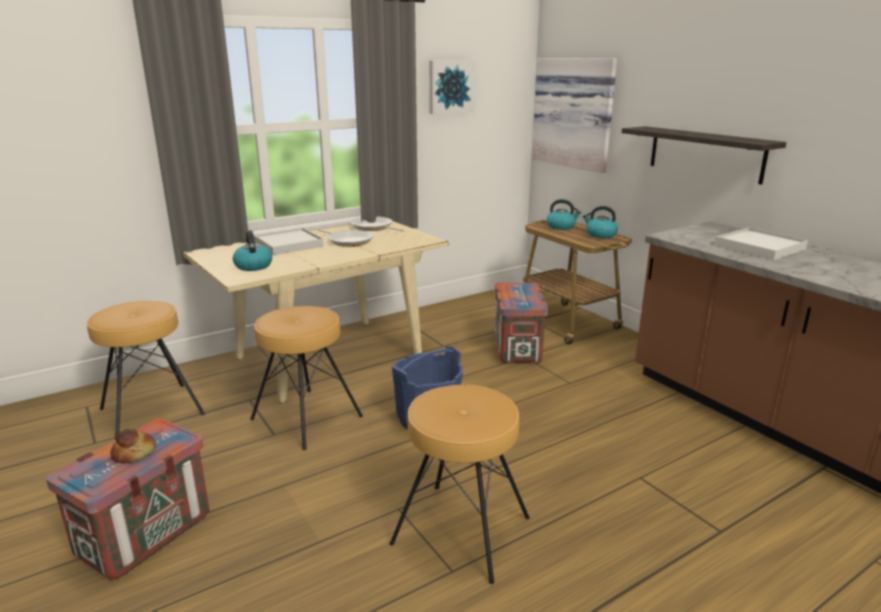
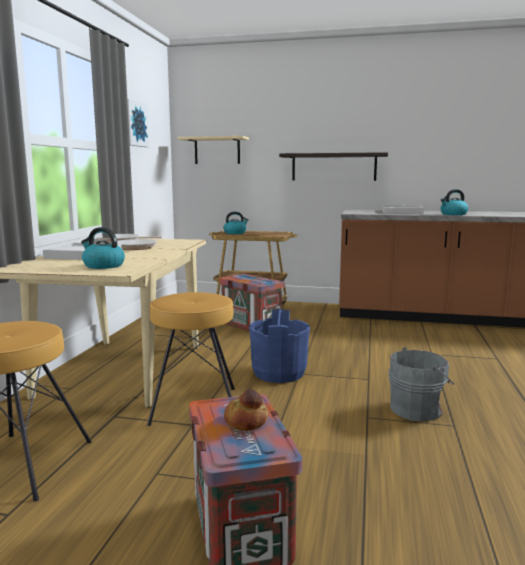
camera: 45 degrees left, 10 degrees down
brown stool [390,385,530,584] -> grey bucket [388,347,454,421]
picture [532,58,617,173] -> beige shelf [177,136,249,164]
kettle [583,206,618,238] -> kettle moved to [441,189,468,215]

